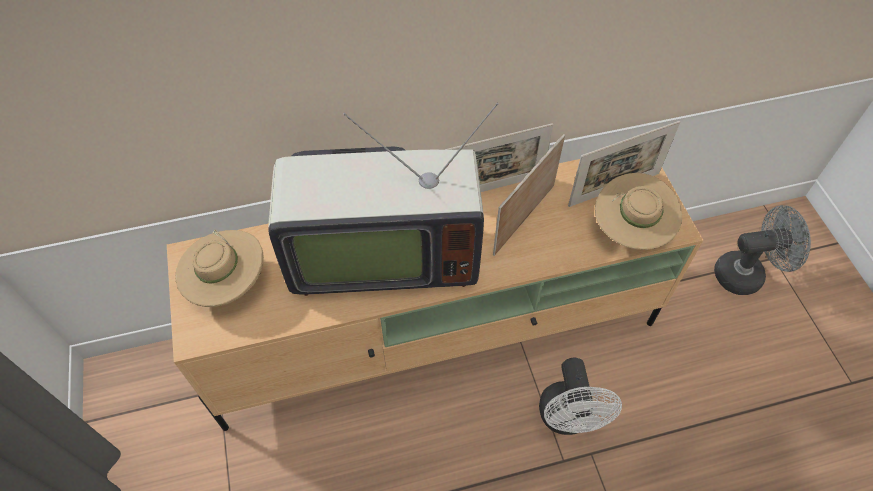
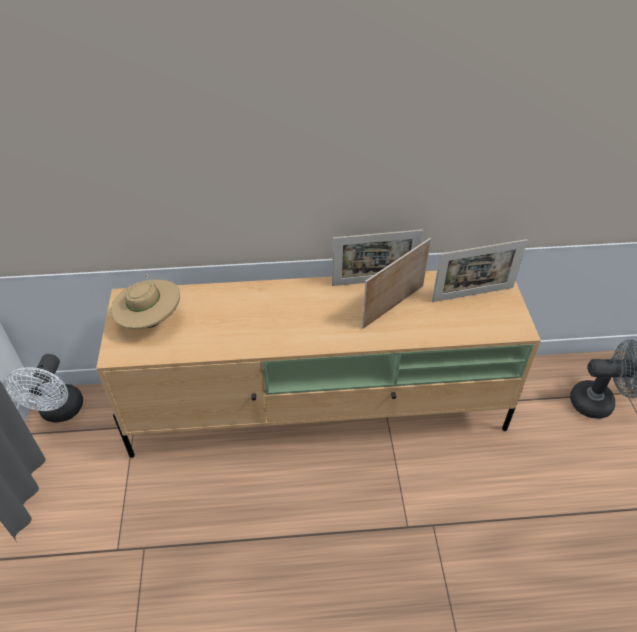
camera: 10 degrees right, 10 degrees down
television [268,103,499,296] -> none
white fan [539,358,622,435] -> white fan moved to [5,354,83,422]
beige hat [595,173,682,250] -> none

